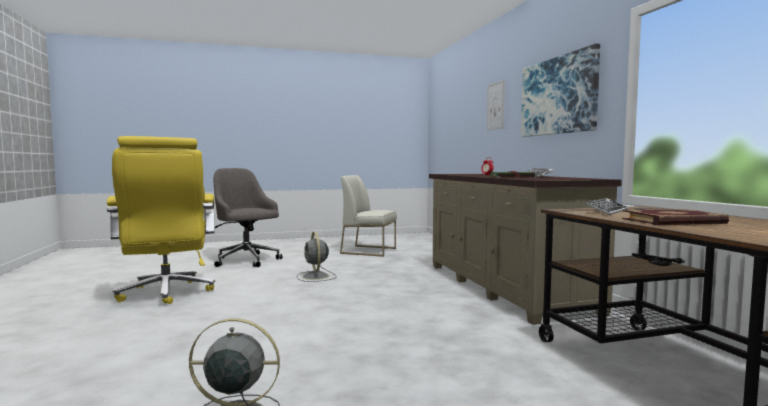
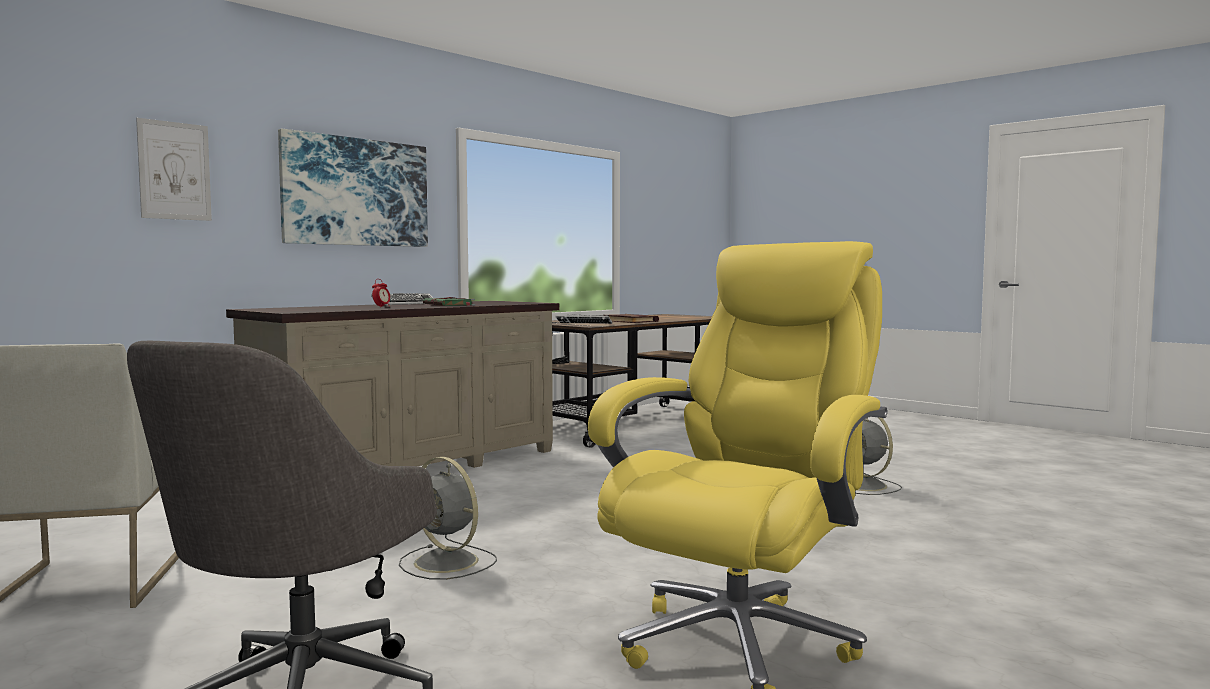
camera: 120 degrees left, 0 degrees up
grey fan [296,232,337,282] -> grey fan turned 90 degrees clockwise [399,457,497,580]

